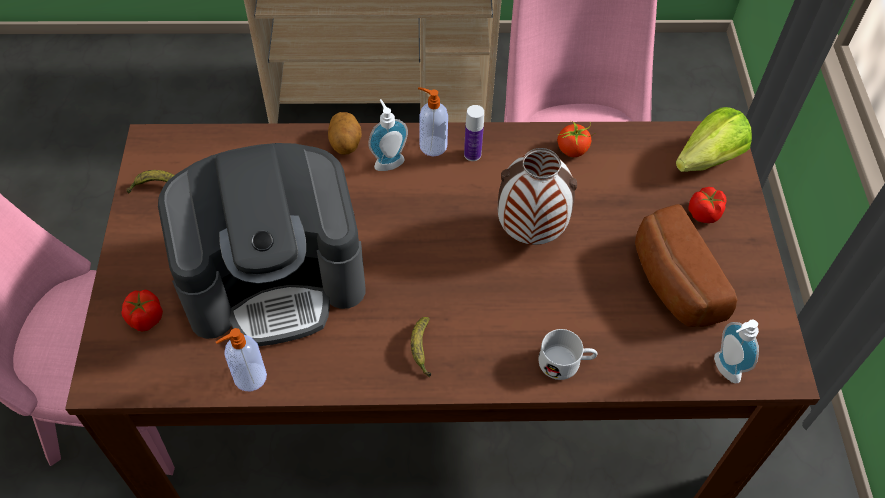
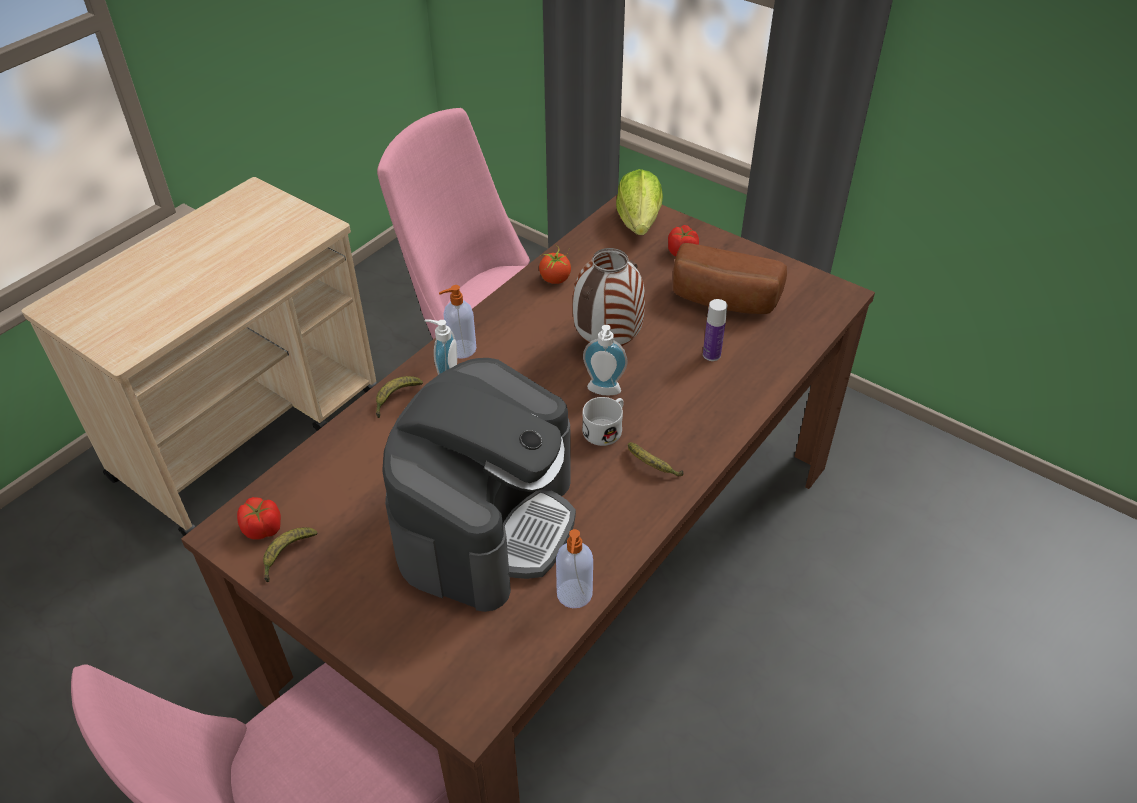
camera: 50 degrees left, 10 degrees down
tomato [122,290,163,331] -> tomato moved to [237,497,281,539]
potato [328,112,362,155] -> banana [376,376,423,418]
bottle [464,105,484,161] -> bottle moved to [703,299,727,361]
white mug [538,329,598,380] -> white mug moved to [582,397,624,446]
soap dispenser [714,319,759,384] -> soap dispenser moved to [583,325,628,395]

